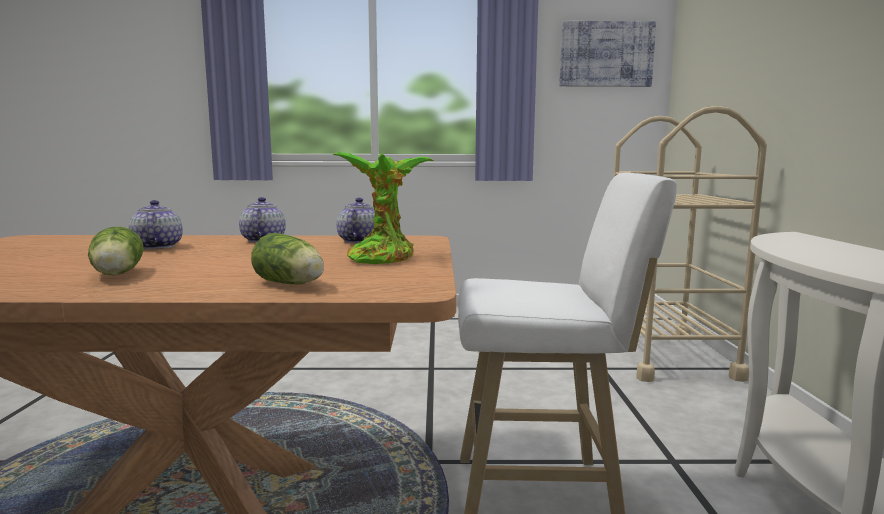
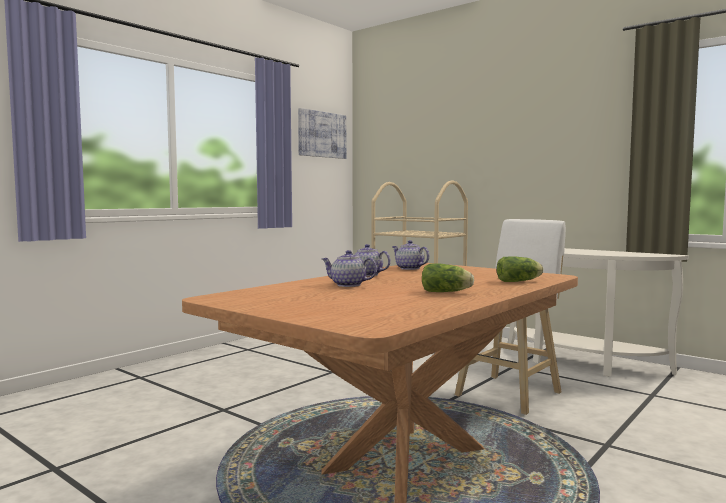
camera: 50 degrees left, 5 degrees down
potted plant [332,152,434,264] -> none

